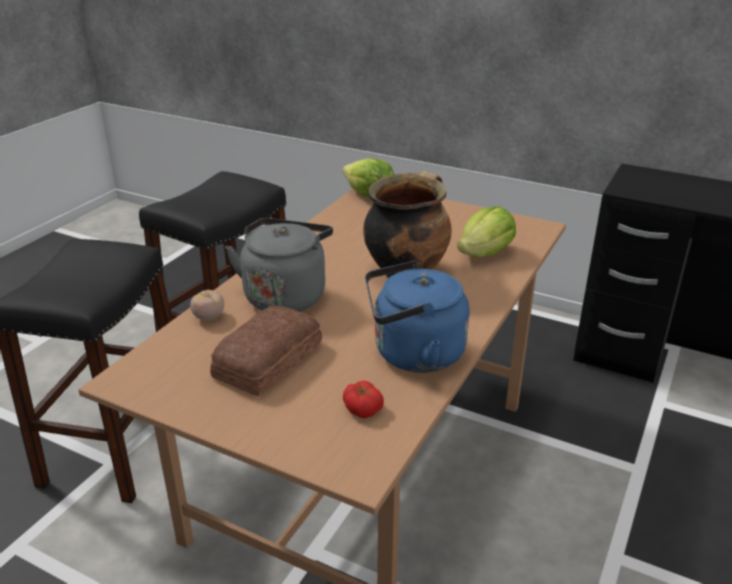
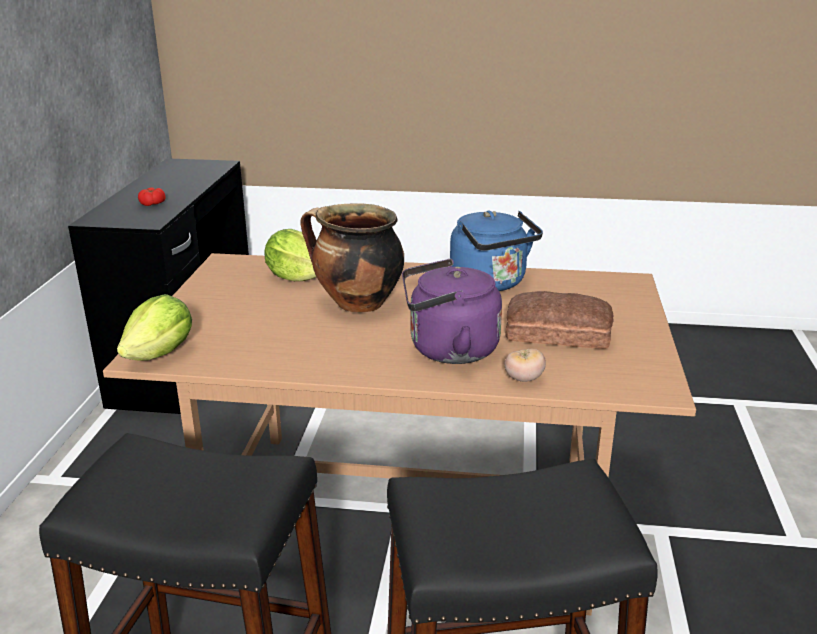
camera: 110 degrees left, 5 degrees down
grey kettle [225,218,333,312] -> purple kettle [402,259,502,364]
tomato [343,381,384,418] -> tomato moved to [138,188,165,206]

